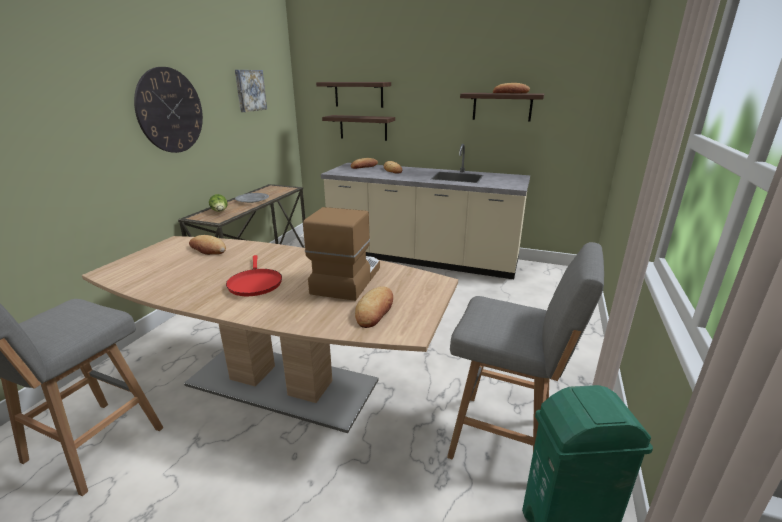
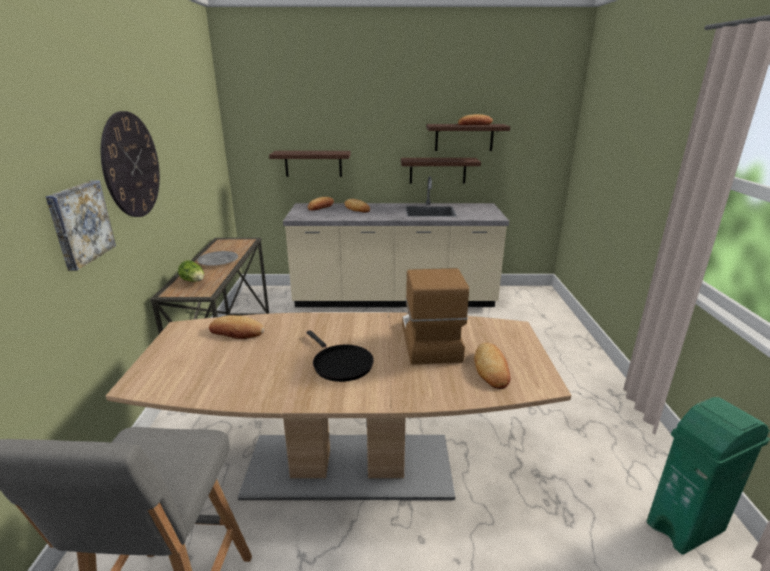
camera: 20 degrees left, 0 degrees up
red frying pan [226,255,282,296] -> black frying pan [307,330,374,382]
picture [235,70,267,112] -> picture moved to [46,181,116,271]
shelf [316,82,391,108] -> shelf moved to [401,158,481,184]
grey stool [447,242,604,460] -> none

